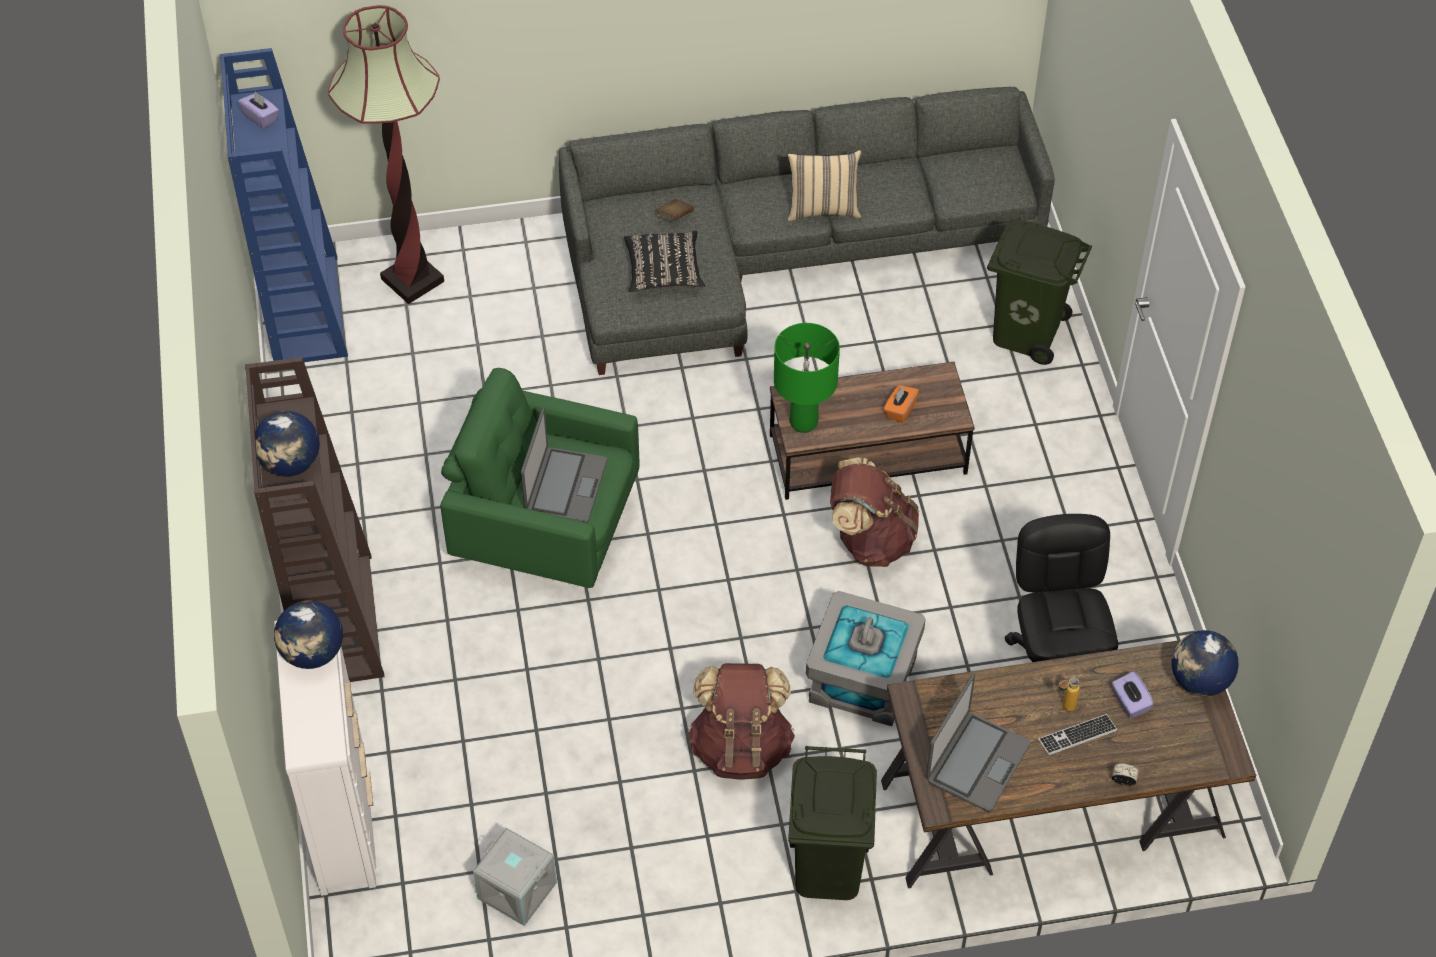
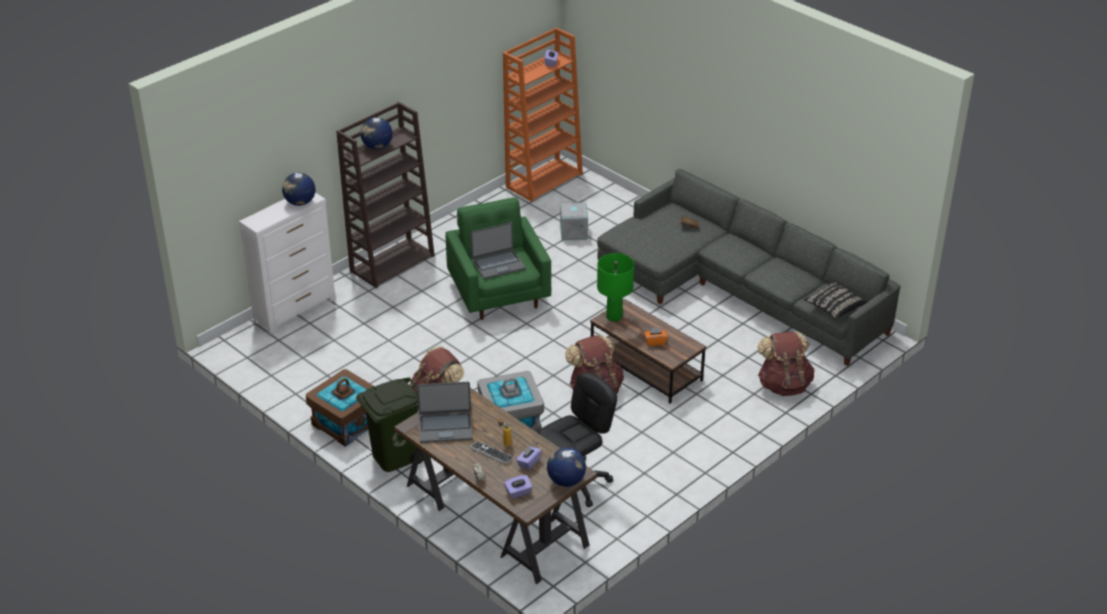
camera: 55 degrees right, 15 degrees down
blue bookcase [220,48,348,362] -> orange bookcase [503,27,583,202]
floor lamp [328,5,444,304] -> none
grey storage box [473,828,557,926] -> grey storage box moved to [560,202,588,241]
black pillow [624,231,705,292] -> black pillow moved to [804,282,867,320]
beige pillow [788,150,861,221] -> none
green trash can [987,218,1092,365] -> brown backpack [758,331,814,396]
none -> brown storage box [306,369,373,447]
none -> purple tissue box [504,475,532,499]

